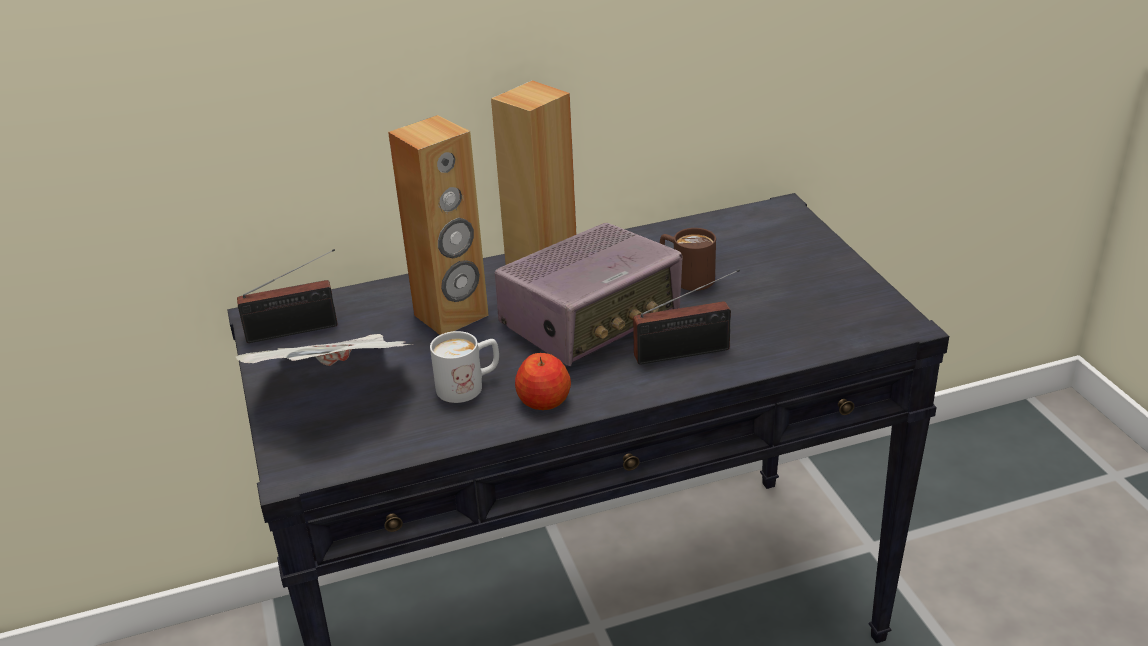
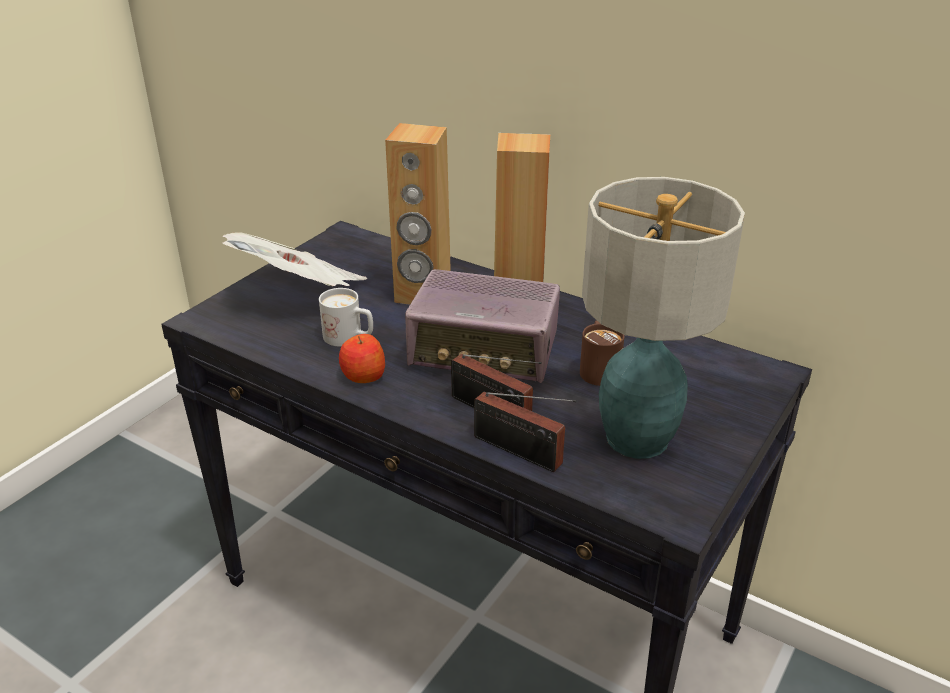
camera: 50 degrees right, 0 degrees up
radio [237,249,338,343] -> radio moved to [474,392,576,472]
none -> table lamp [582,177,745,459]

